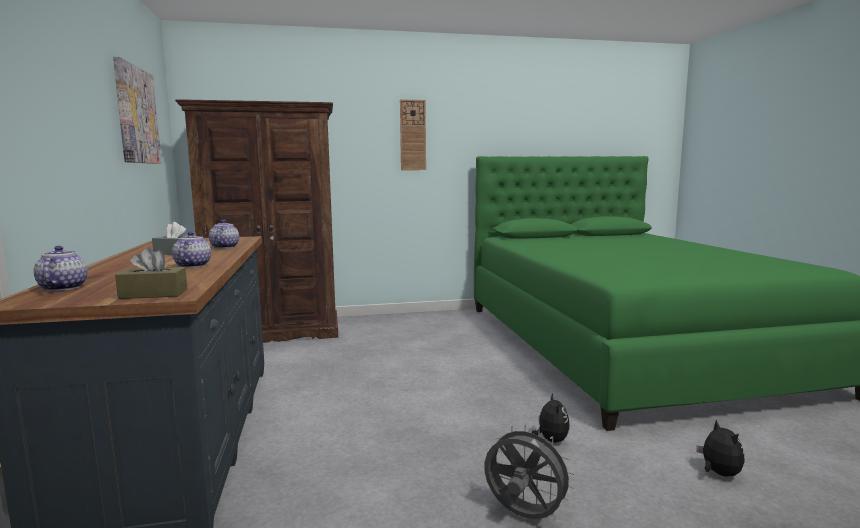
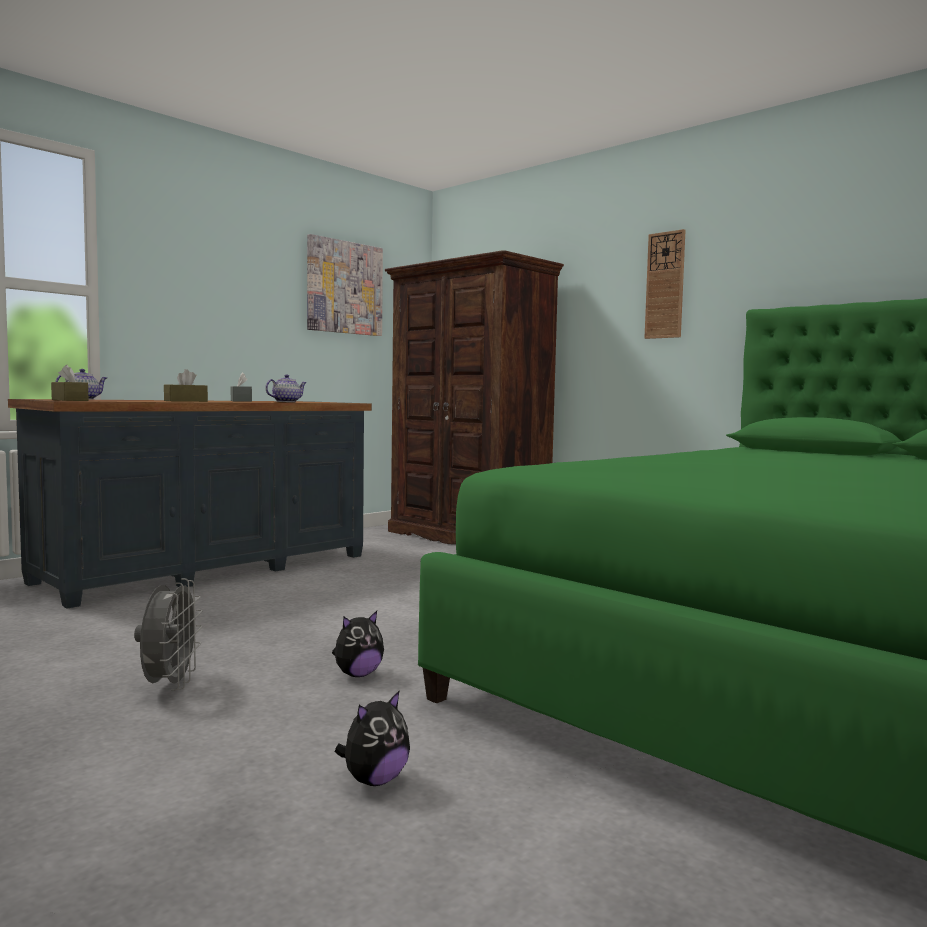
camera: 55 degrees right, 5 degrees down
teapot [172,231,211,268] -> brown tissue box [164,369,208,402]

